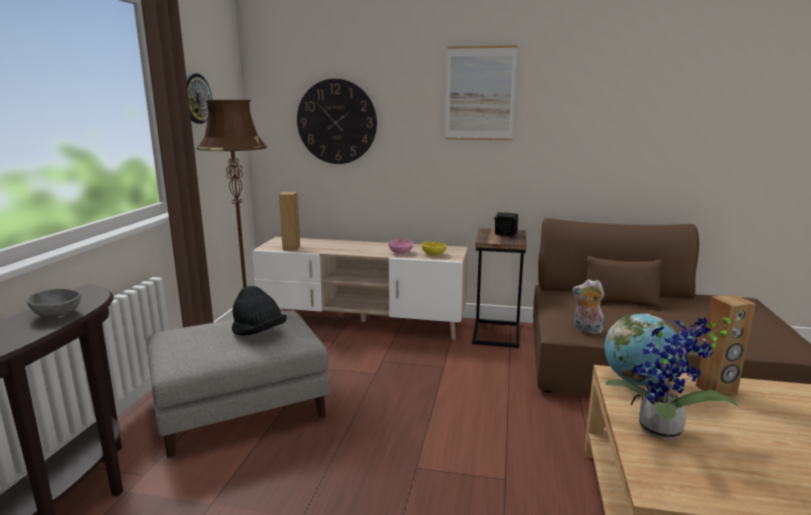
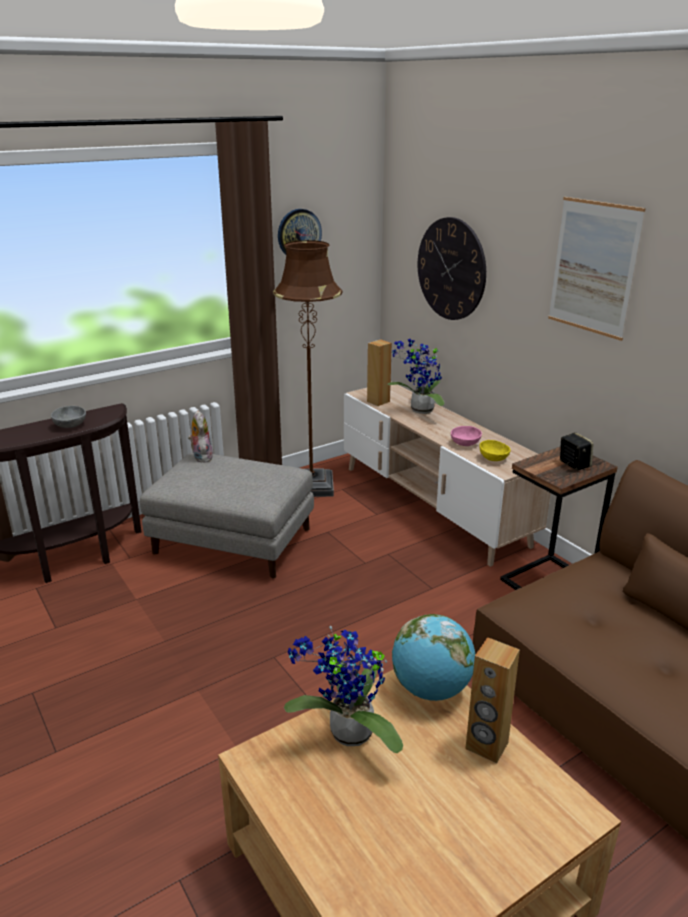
camera: 45 degrees right, 10 degrees up
black hat [232,286,287,336] -> none
plush toy [572,279,605,334] -> plush toy moved to [188,410,213,463]
none -> potted plant [387,339,444,414]

